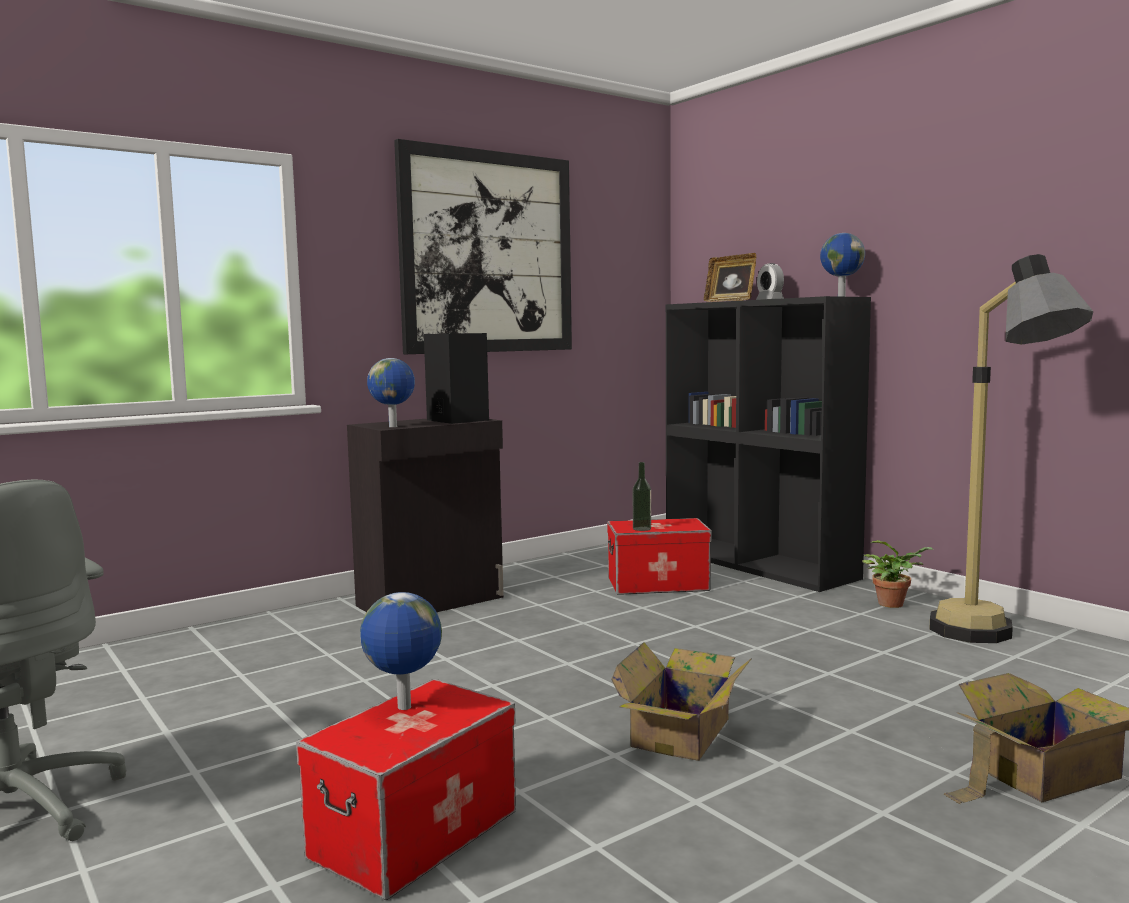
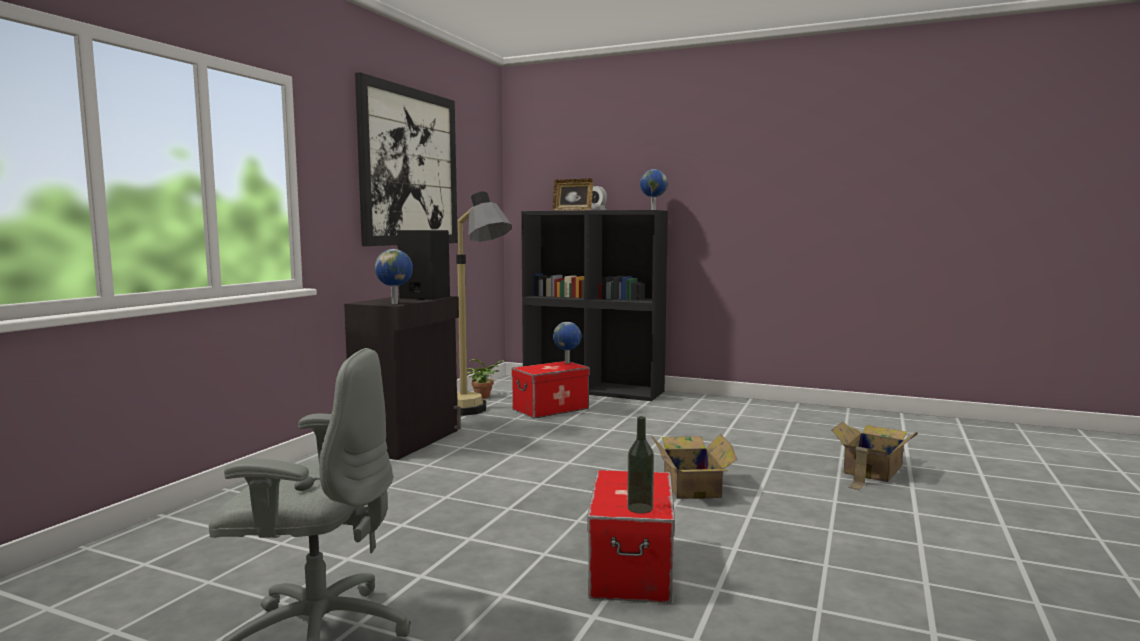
camera: 30 degrees left, 0 degrees up
globe [360,592,442,710] -> globe moved to [553,322,581,364]
bottle [633,462,651,531] -> bottle moved to [627,416,654,514]
potted plant [862,540,933,608] -> potted plant moved to [467,359,505,399]
floor lamp [930,254,1093,643] -> floor lamp moved to [456,191,512,416]

